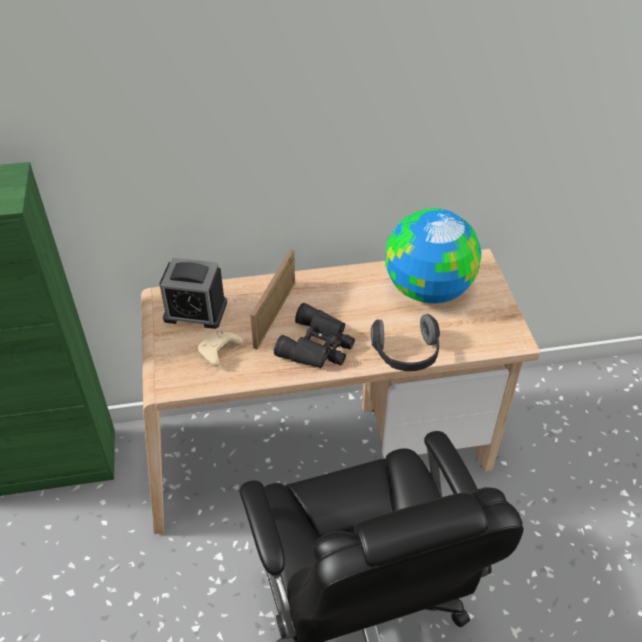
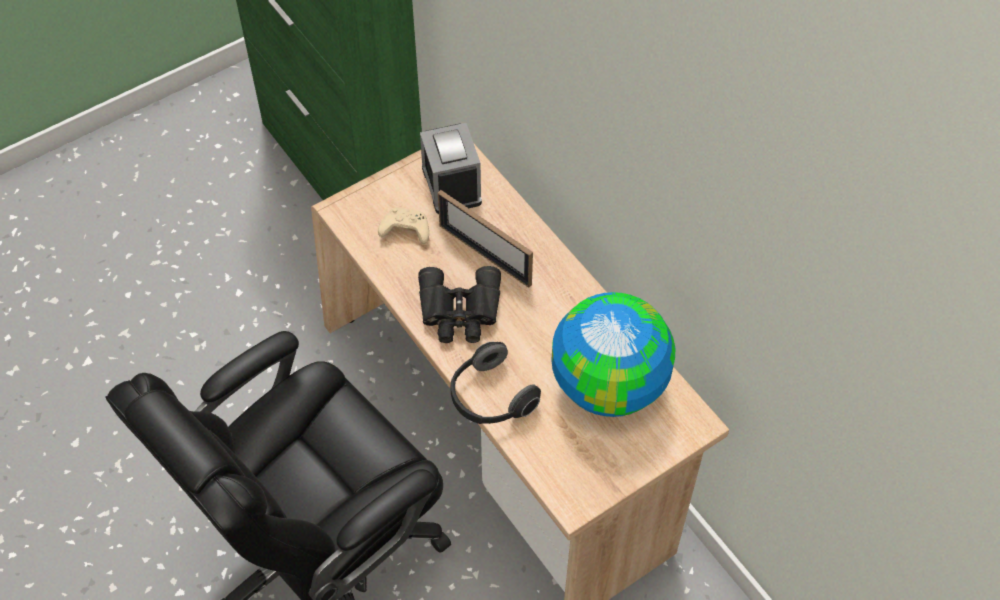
camera: 65 degrees right, 10 degrees up
picture frame [250,249,295,349] -> picture frame turned 135 degrees counterclockwise [438,190,533,288]

